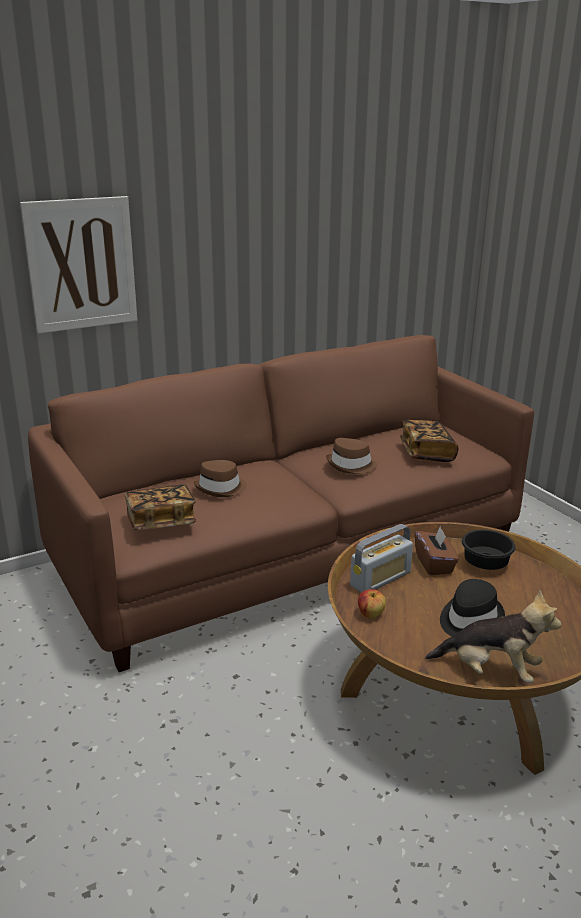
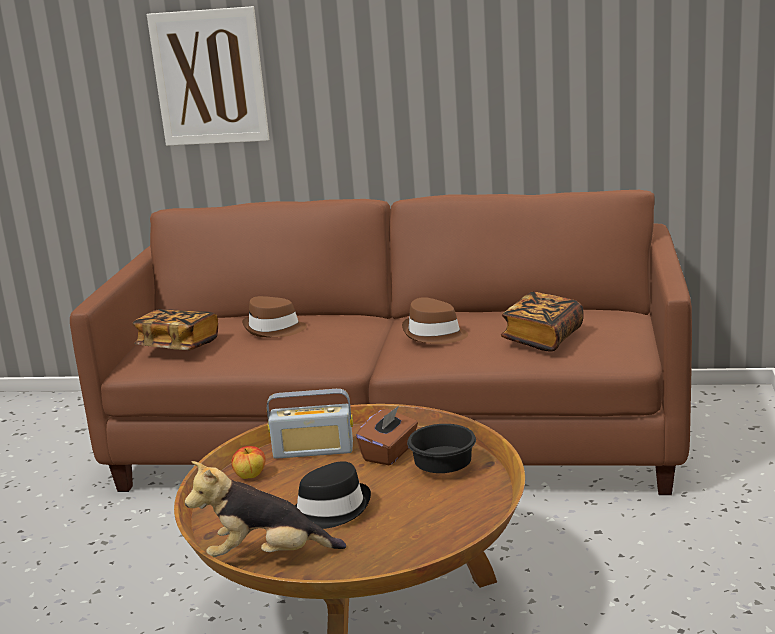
camera: 40 degrees right, 5 degrees down
plush toy [425,590,561,683] -> plush toy turned 120 degrees clockwise [185,461,346,557]

